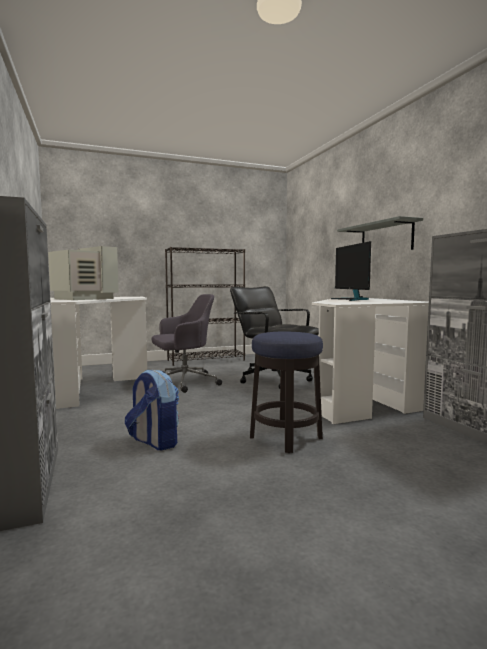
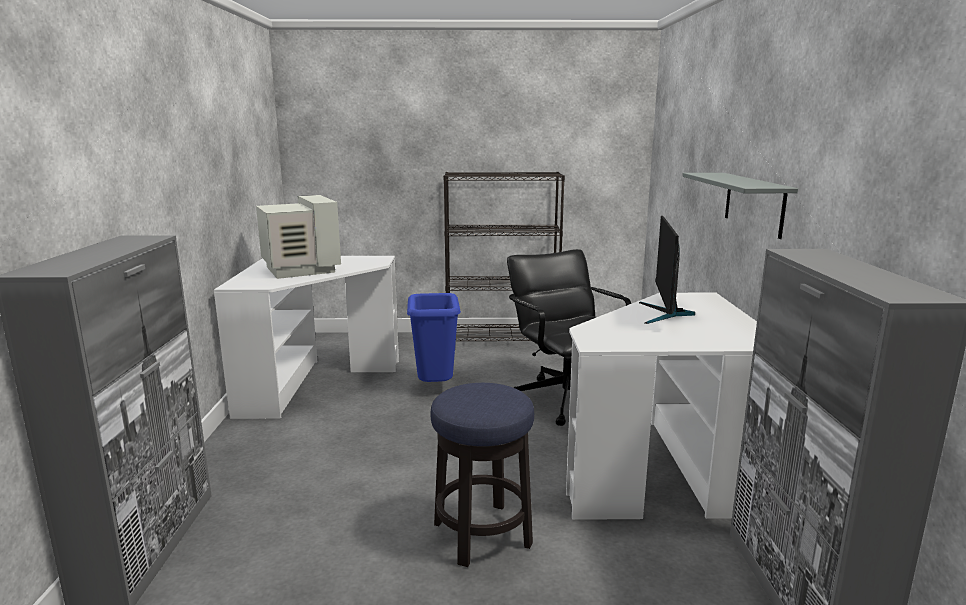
camera: 20 degrees right, 10 degrees up
backpack [125,369,179,450] -> none
grey office chair [152,294,222,393] -> blue trash can [407,293,461,382]

